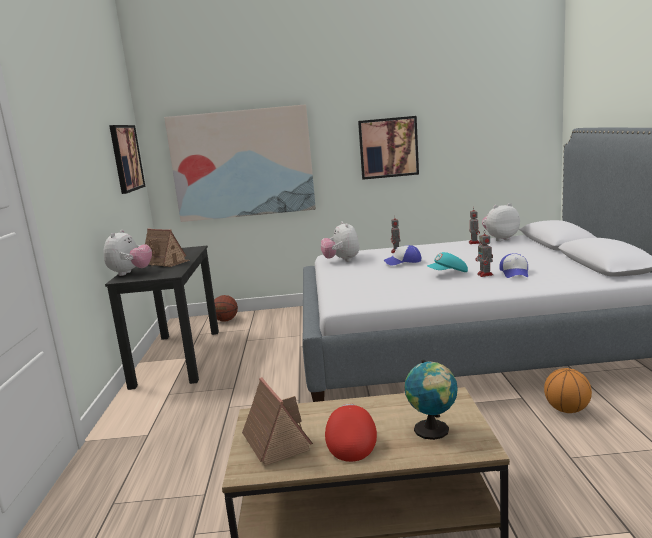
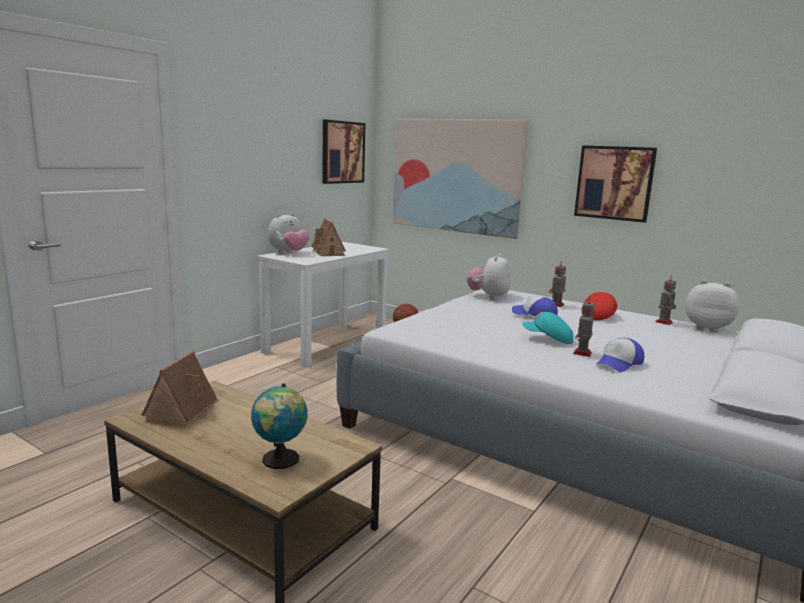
camera: 35 degrees right, 0 degrees up
black desk [105,246,219,390] -> white desk [257,242,390,368]
red cap [325,404,377,462] -> red cap moved to [581,292,617,320]
basketball [544,368,592,413] -> none

